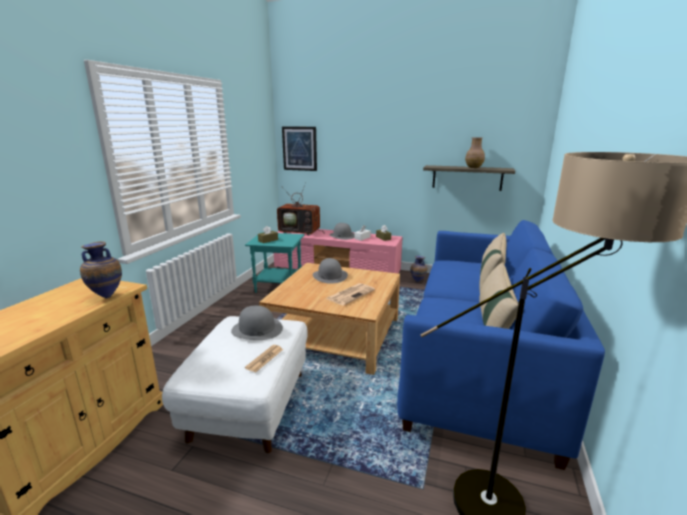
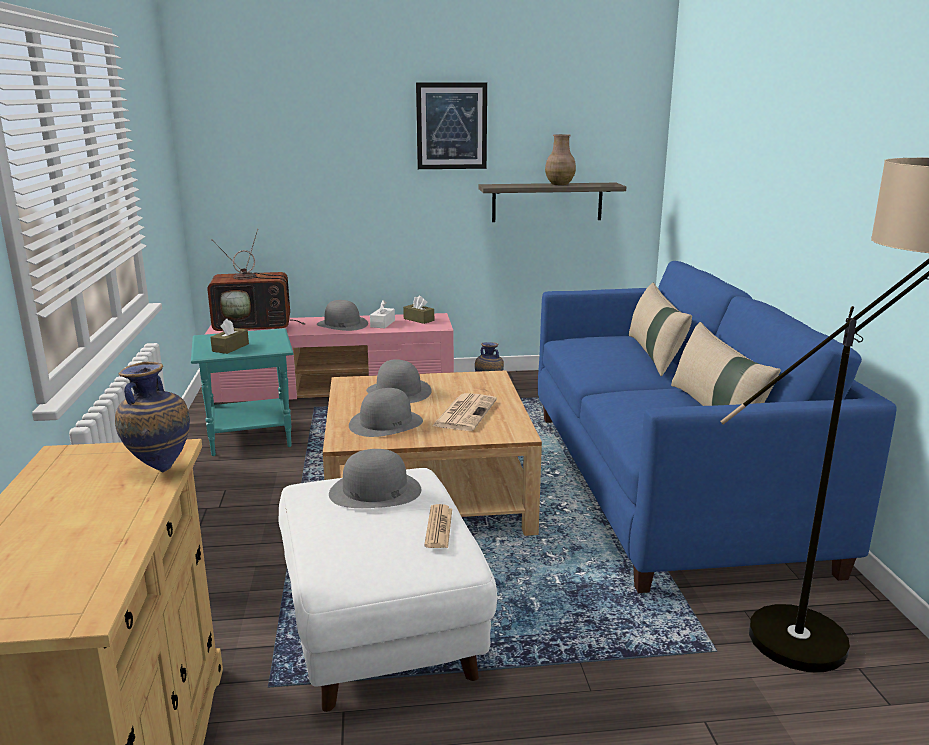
camera: 25 degrees left, 0 degrees up
picture [282,126,317,171] -> picture moved to [416,82,487,169]
none -> grey hat [349,388,423,437]

